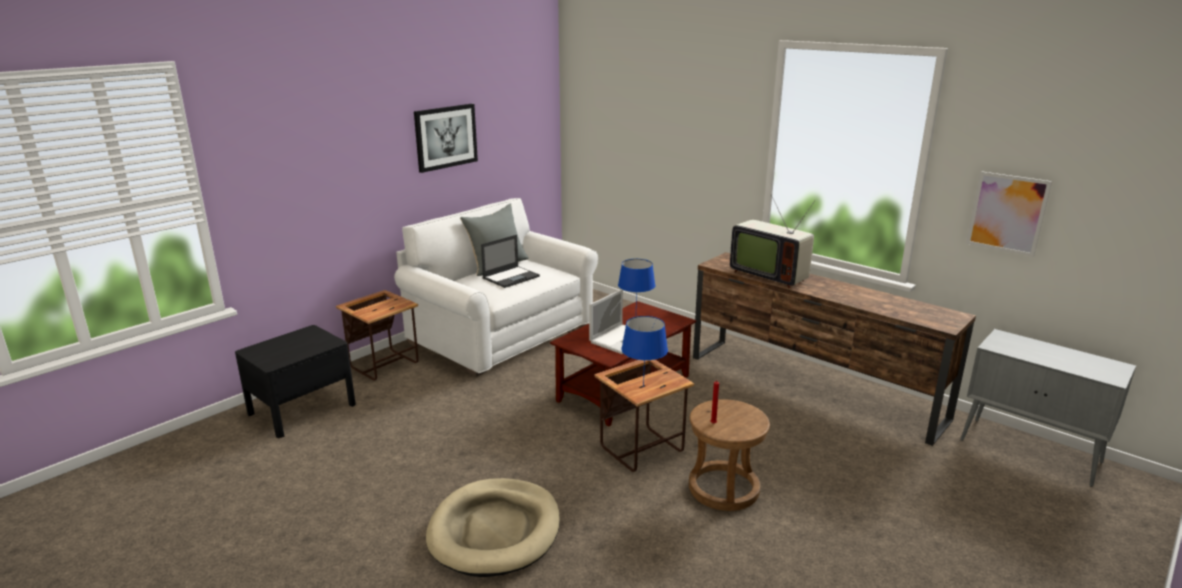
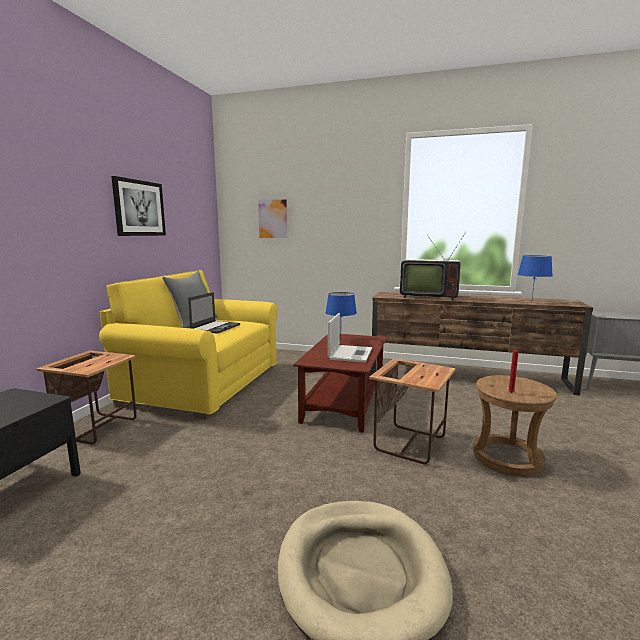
camera: 25 degrees left, 10 degrees down
white sofa [394,198,598,377] -> yellow sofa [99,270,278,419]
blue table lamp [621,316,668,387] -> blue table lamp moved to [518,255,553,303]
picture [966,171,1052,257] -> picture moved to [256,197,289,240]

